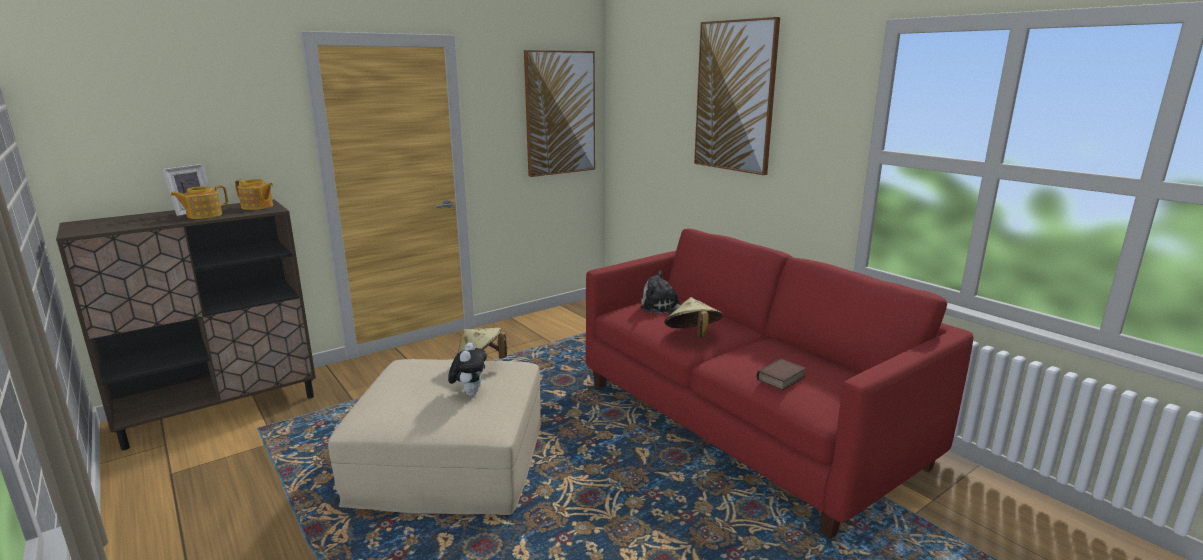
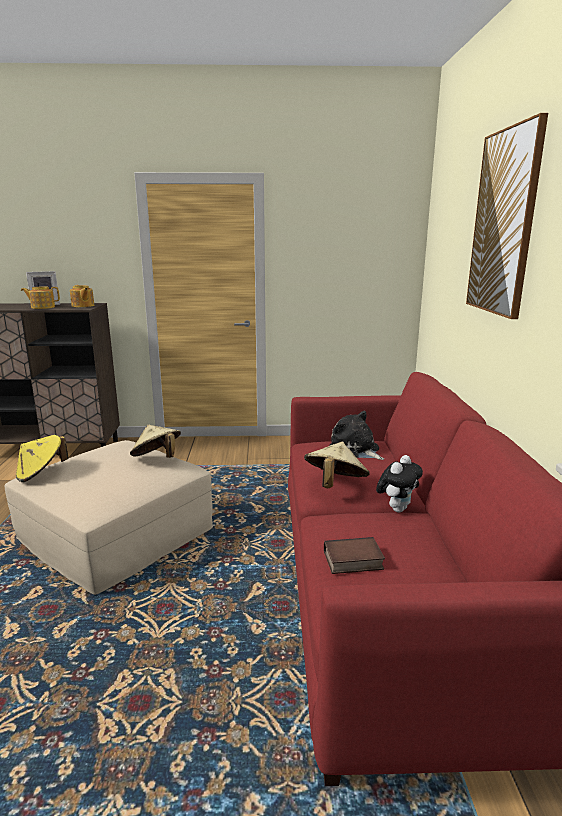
camera: 35 degrees right, 0 degrees up
plush toy [448,343,487,396] -> plush toy moved to [376,455,423,513]
picture [524,50,595,177] -> none
none -> yellow hat [16,435,69,482]

